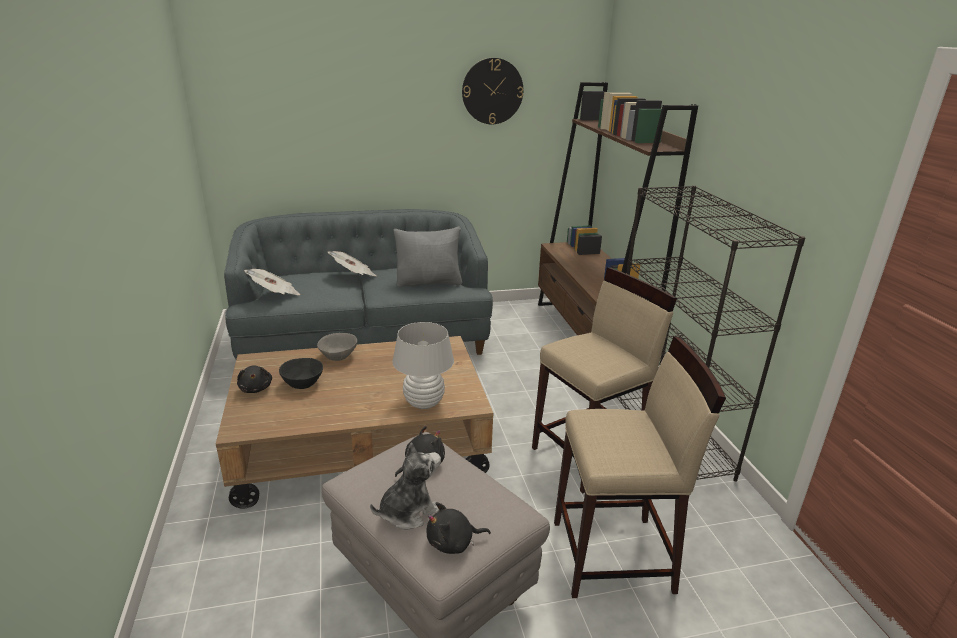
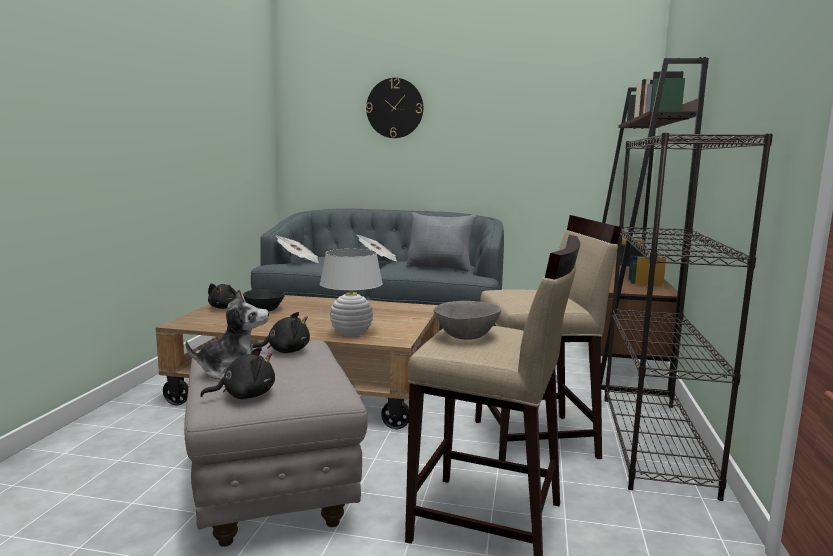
camera: 25 degrees right, 15 degrees down
grey bowl [317,333,357,361] -> grey bowl moved to [433,301,501,340]
black plush toy [426,502,491,554] -> black plush toy turned 150 degrees clockwise [200,347,275,399]
wall clock [462,58,523,124] -> wall clock moved to [366,78,423,138]

